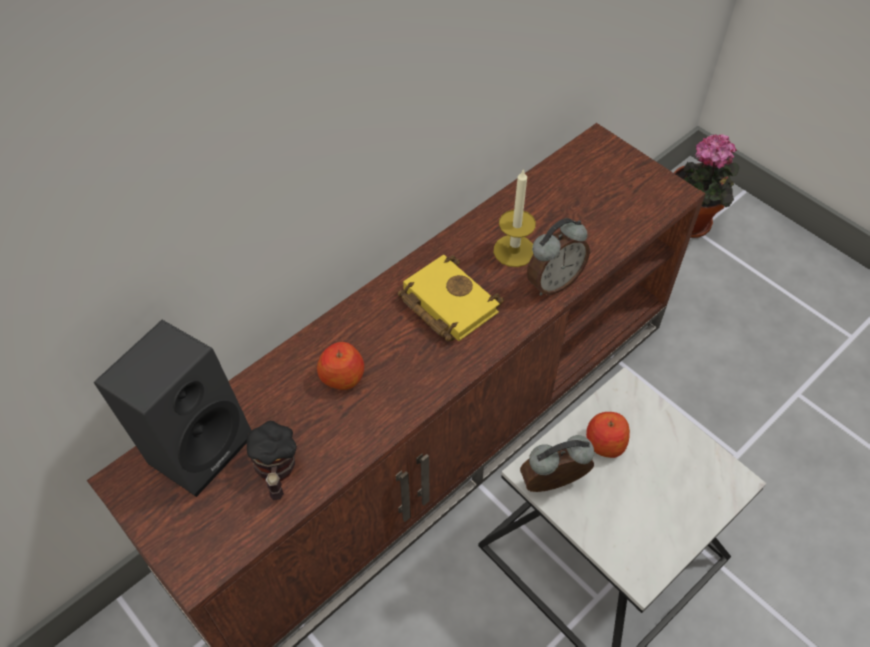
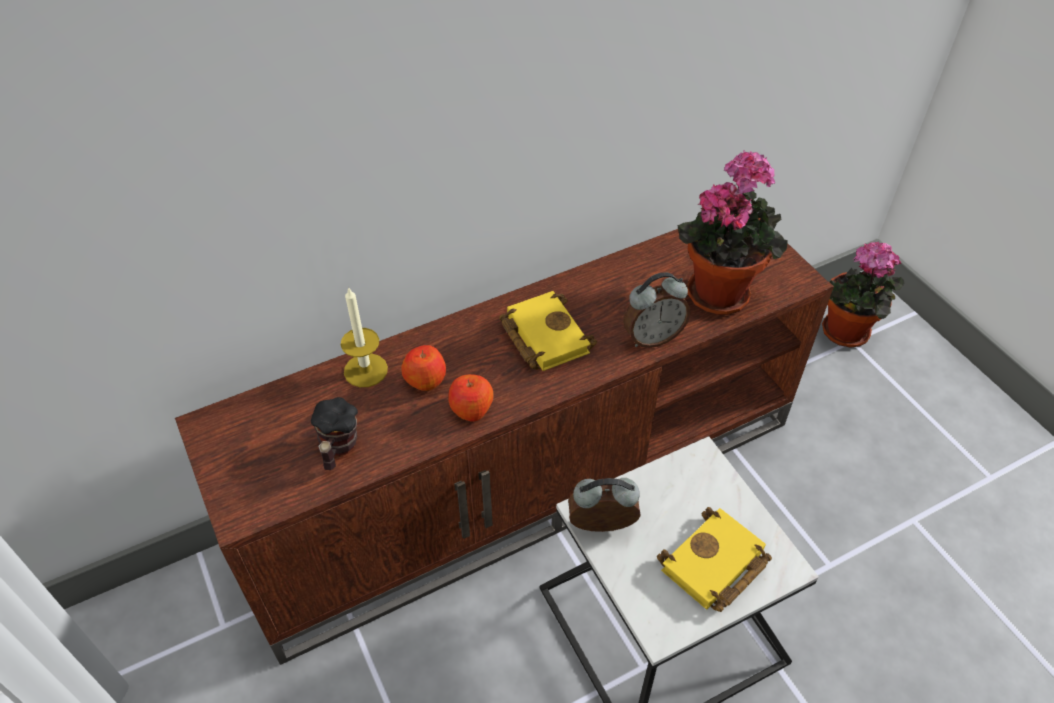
camera: 15 degrees right, 5 degrees down
black speaker [94,320,252,497] -> none
candle [493,168,536,267] -> candle moved to [341,287,388,387]
apple [586,412,630,458] -> apple moved to [448,374,494,422]
none -> yellow book [657,507,772,612]
none -> potted plant [678,150,788,315]

